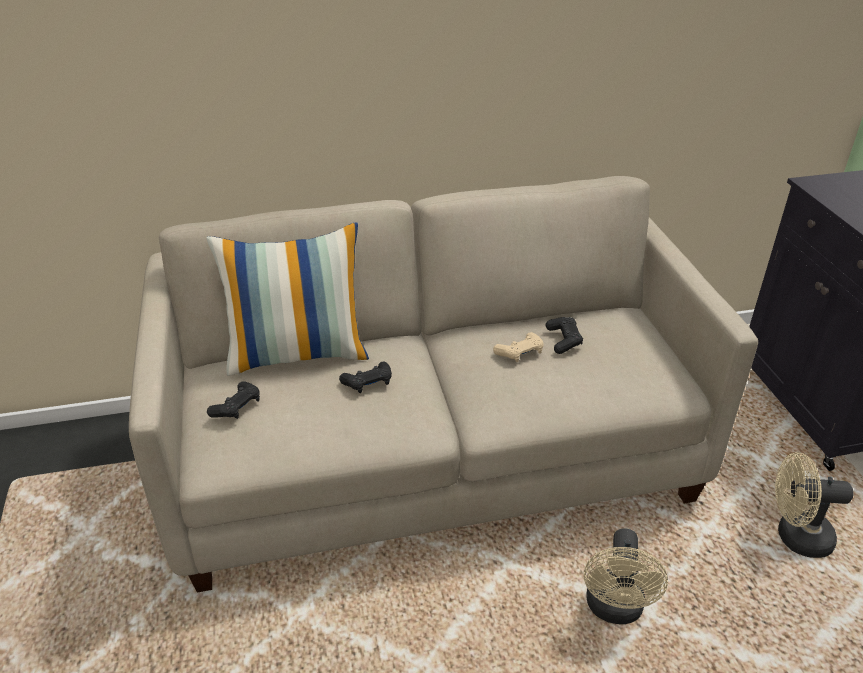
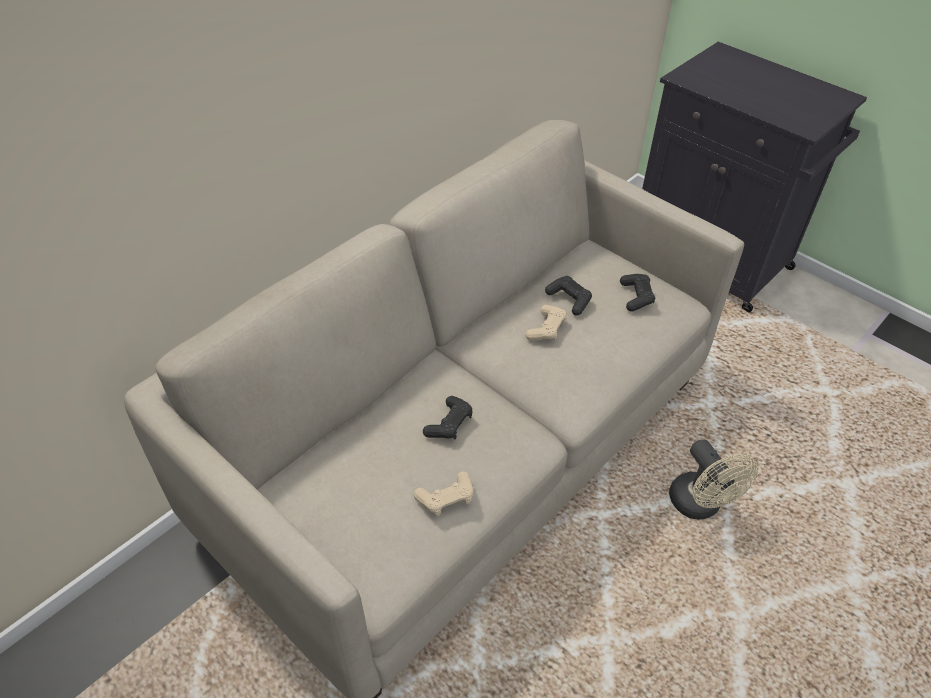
camera: 35 degrees left, 10 degrees up
pillow [207,222,369,376] -> none
black game controller [207,381,260,419] -> black game controller moved to [620,274,655,312]
beige fan [775,452,854,558] -> none
none -> beige game controller [414,471,474,516]

